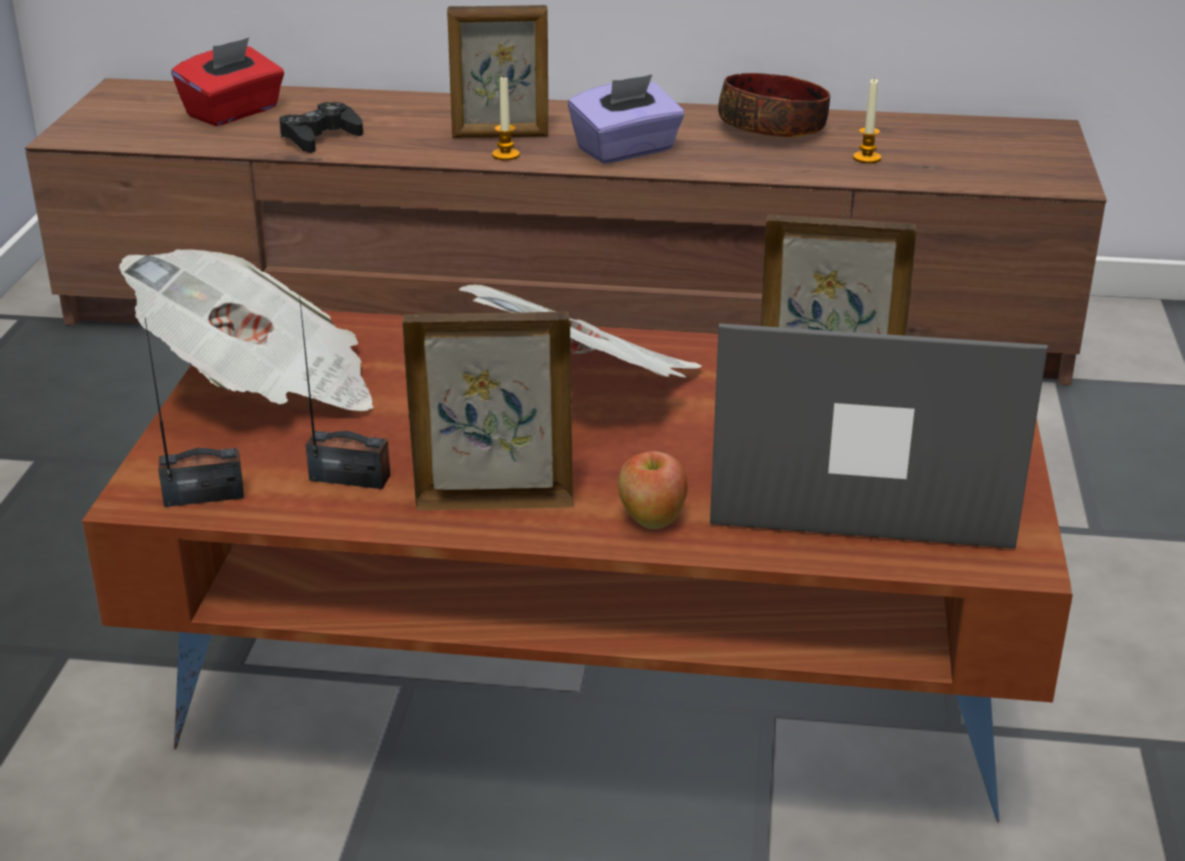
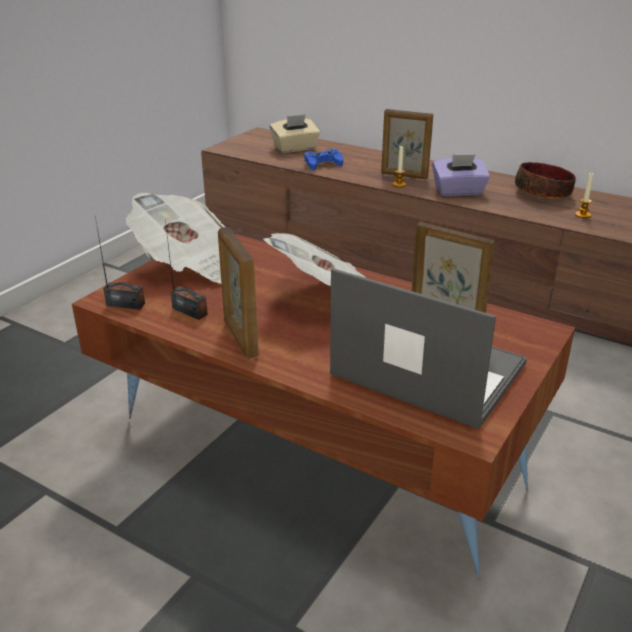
camera: 25 degrees right, 0 degrees up
red tissue box [171,38,284,126] -> beige tissue box [270,114,320,153]
black game controller [279,102,363,153] -> blue game controller [305,149,343,170]
picture frame [402,312,573,510] -> picture frame turned 135 degrees counterclockwise [218,227,259,358]
apple [618,451,688,529] -> none

